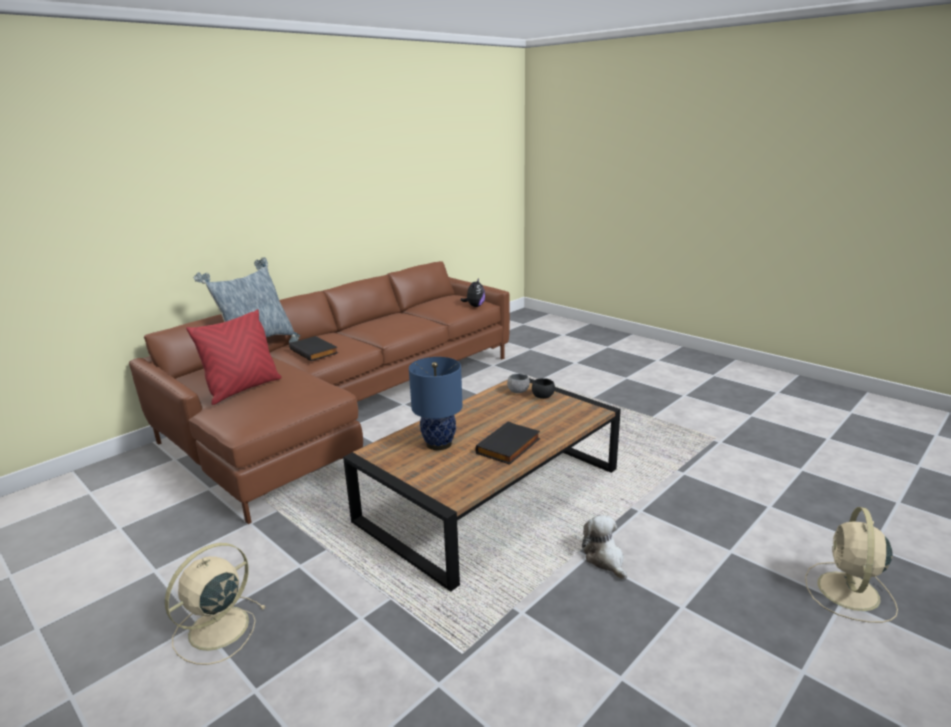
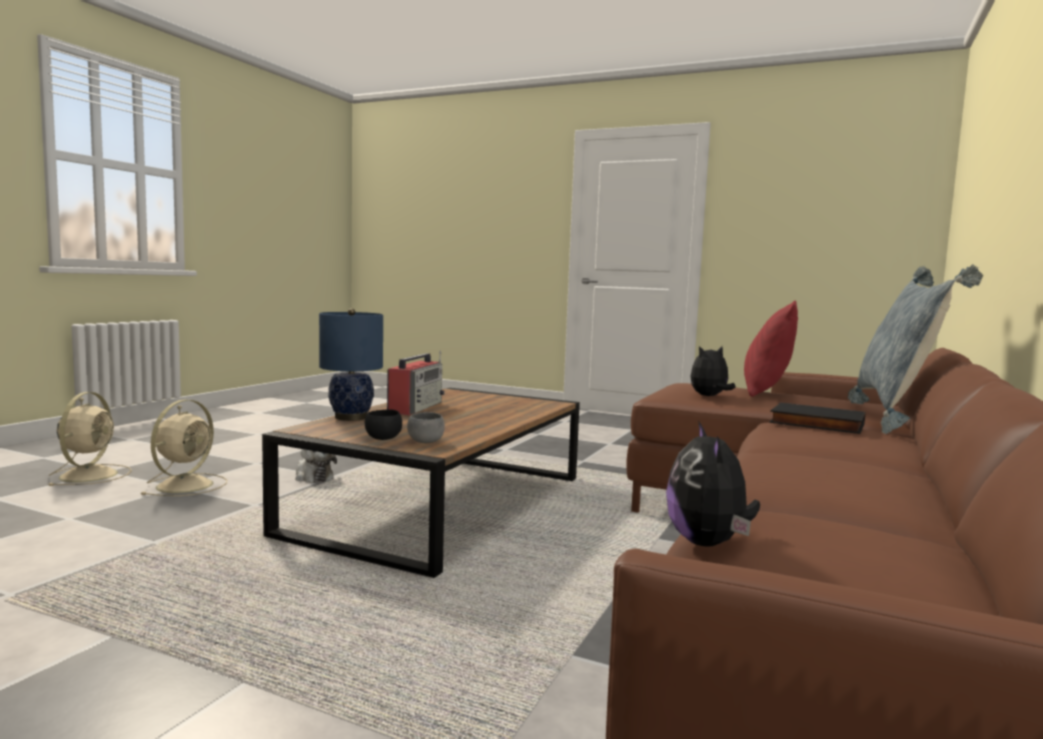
camera: 160 degrees right, 15 degrees down
beige fan [165,543,266,665] -> beige fan moved to [140,399,227,496]
blue table lamp [409,357,463,450] -> blue table lamp moved to [319,308,383,421]
black book [475,421,540,465] -> radio [387,351,445,415]
none -> plush toy [691,346,736,396]

